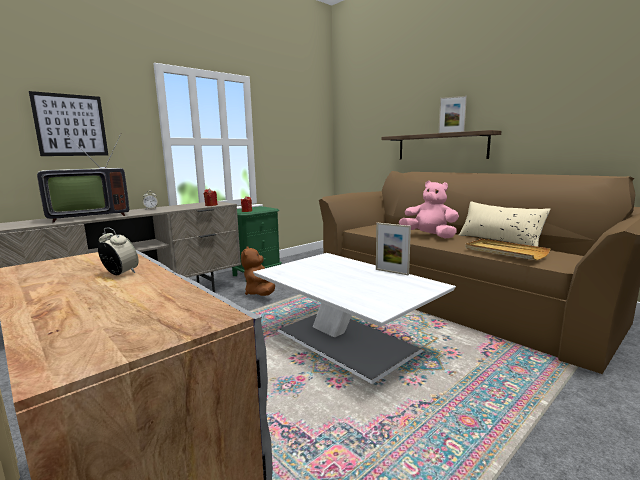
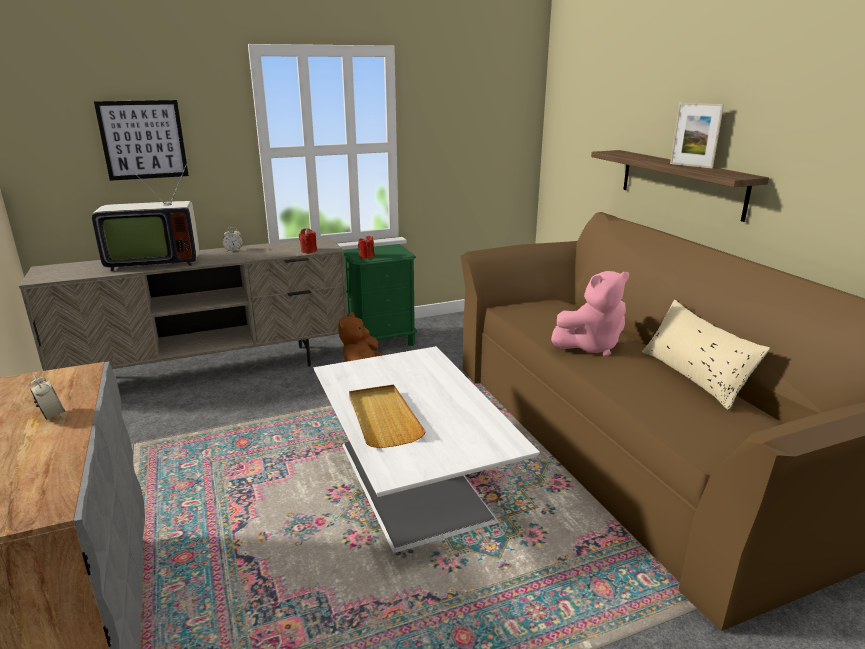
camera: 20 degrees right, 10 degrees up
picture frame [376,223,411,275] -> none
pink plush toy [399,181,459,239] -> pink plush toy turned 105 degrees clockwise [551,271,629,357]
beige tray [466,239,551,260] -> beige tray moved to [349,384,426,448]

